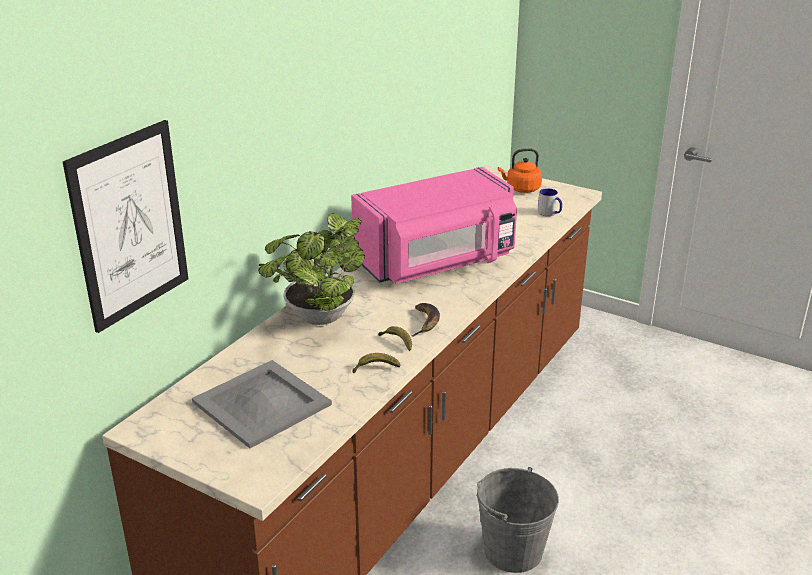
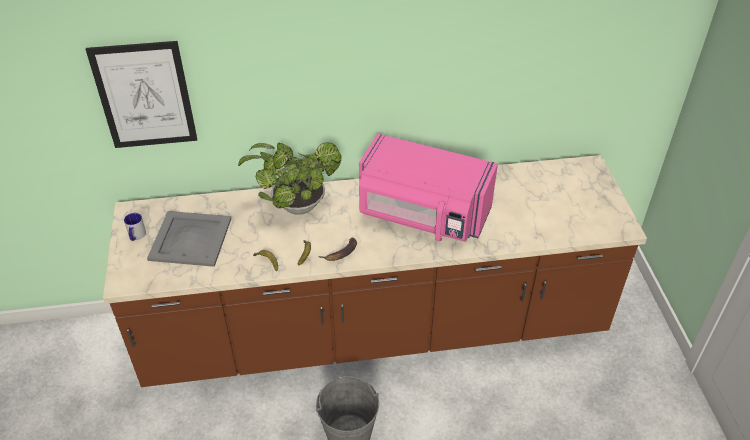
camera: 50 degrees right, 15 degrees up
orange kettle [498,148,542,193] -> none
mug [538,188,562,216] -> mug moved to [124,213,146,241]

